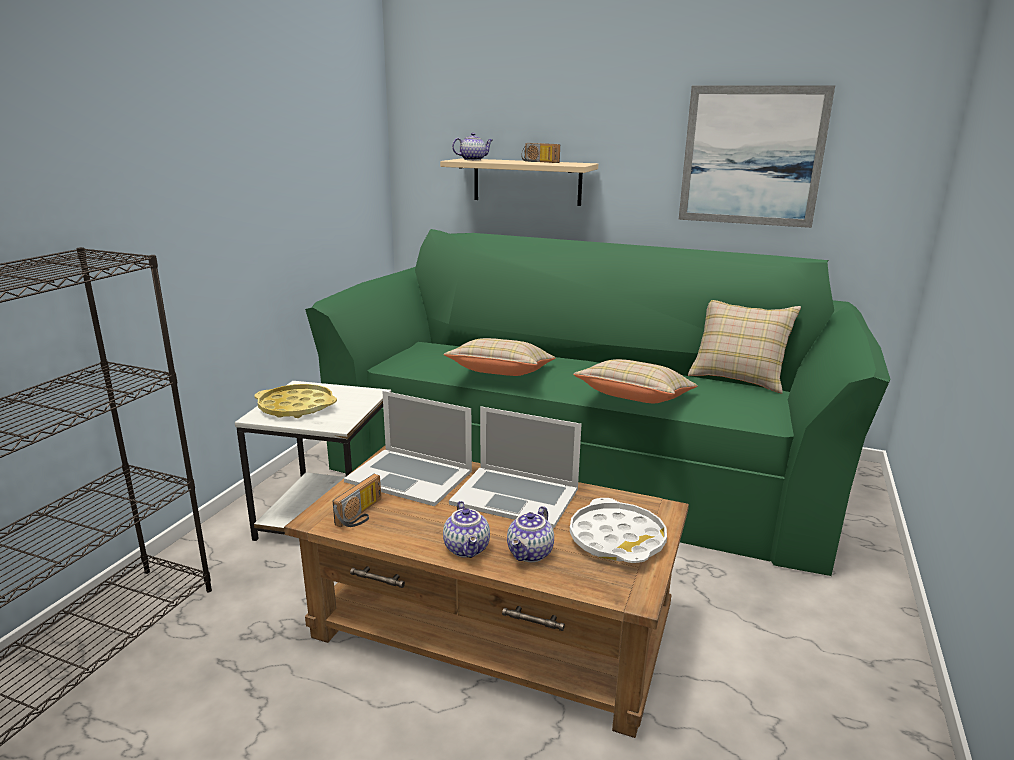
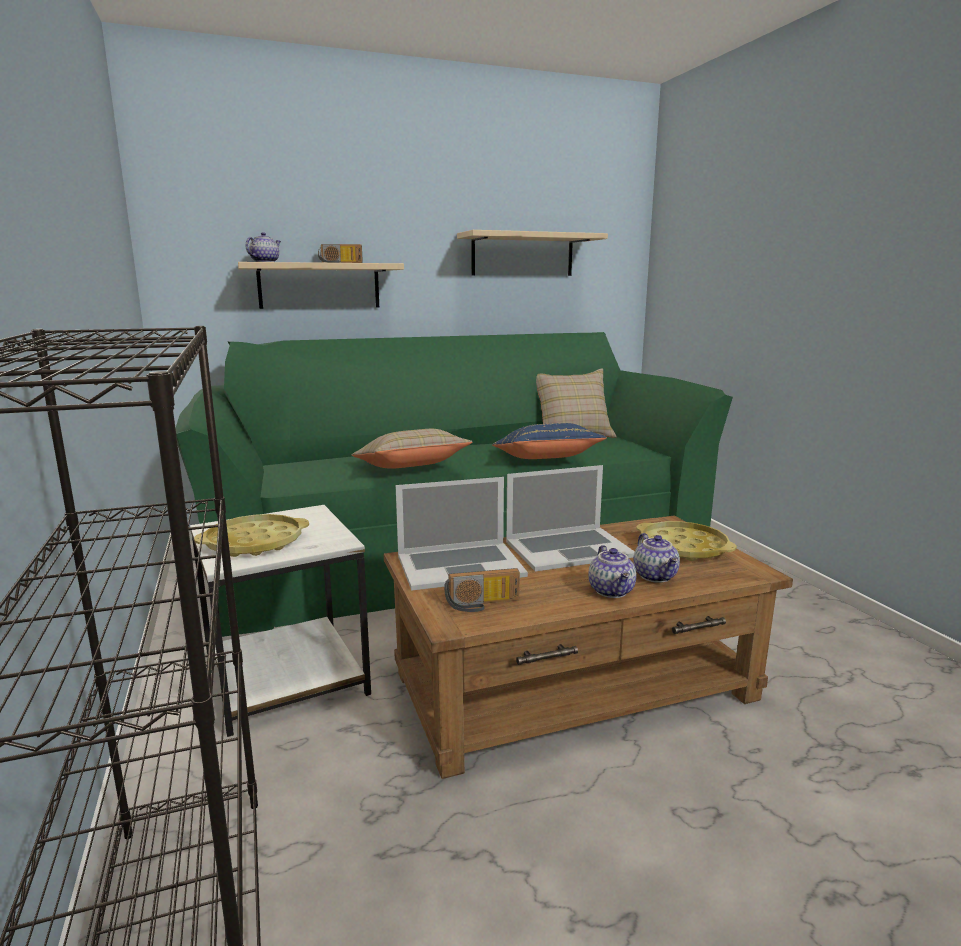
camera: 40 degrees left, 5 degrees down
radio [333,474,381,527] -> radio turned 90 degrees clockwise [444,568,520,612]
teapot [443,501,490,558] -> teapot turned 45 degrees clockwise [588,545,637,598]
white tray [570,498,667,563] -> yellow tray [636,521,737,561]
beige pillow [573,359,698,403] -> blue pillow [492,423,607,459]
picture [679,85,835,228] -> beige shelf [457,230,608,276]

